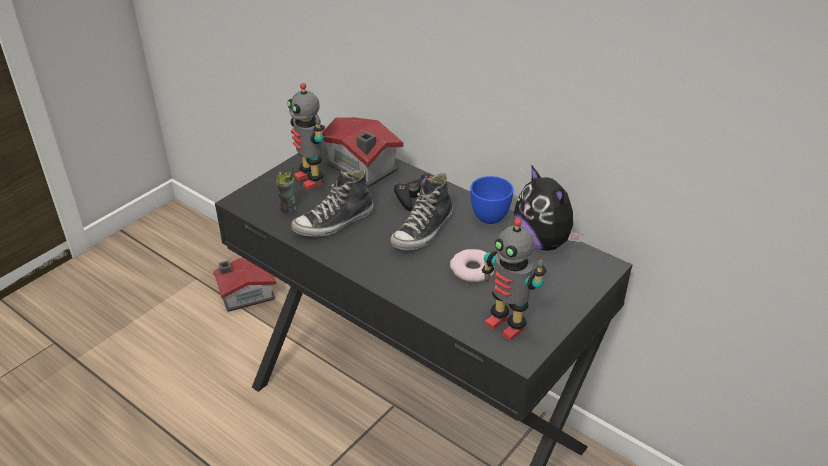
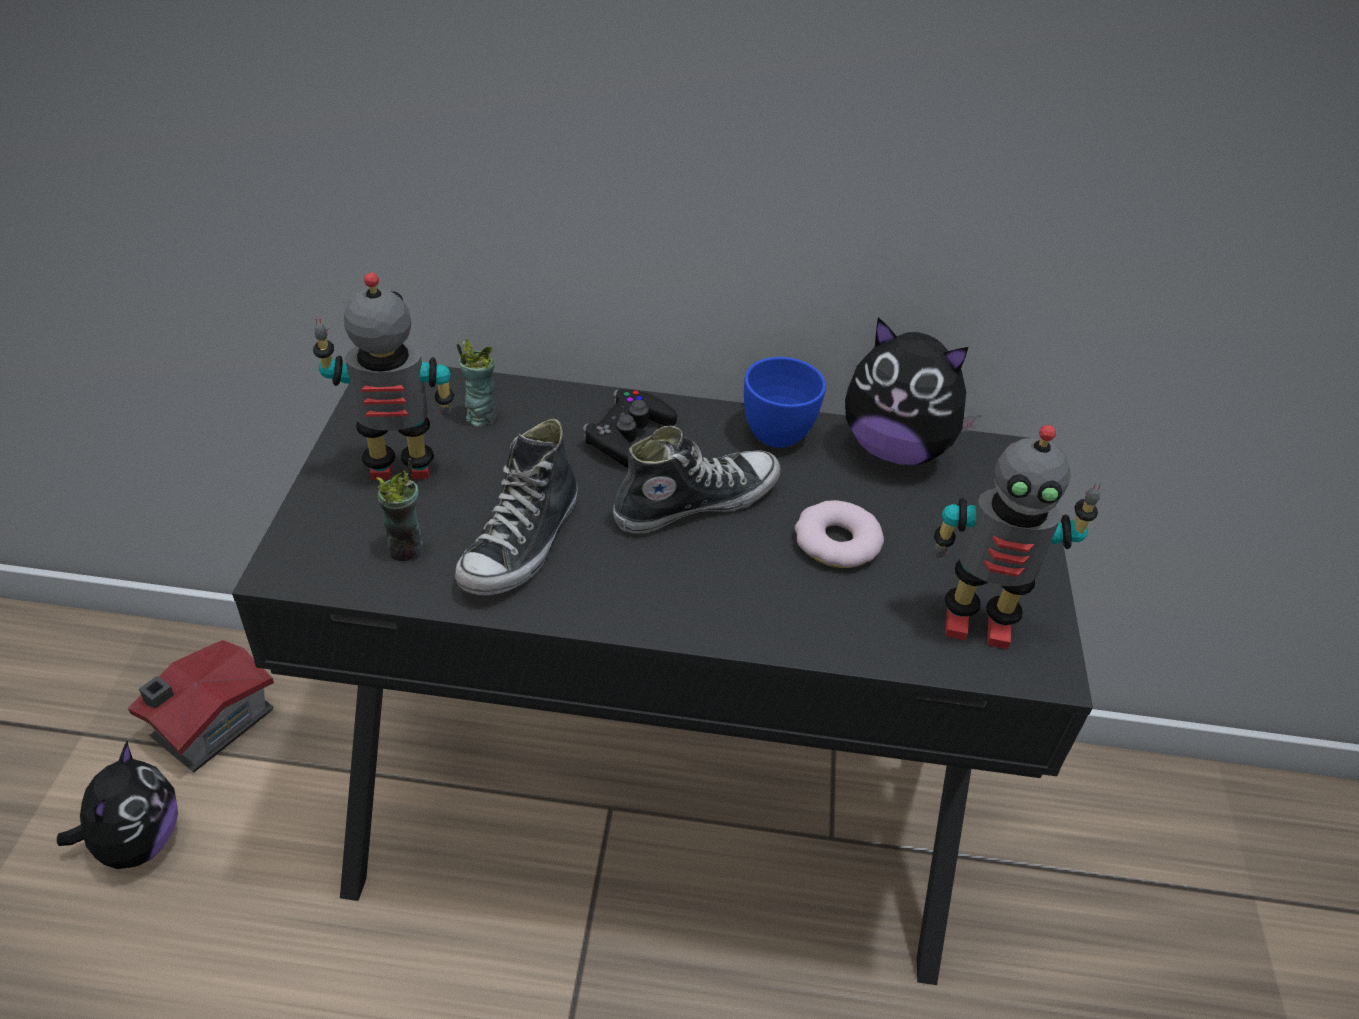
camera: 35 degrees left, 5 degrees up
toy robot [287,83,325,190] -> toy robot turned 150 degrees clockwise [313,273,454,480]
toy house [323,117,403,187] -> cup [456,339,497,427]
shoe [390,173,453,250] -> shoe turned 120 degrees counterclockwise [613,426,781,534]
none -> plush toy [57,741,178,869]

